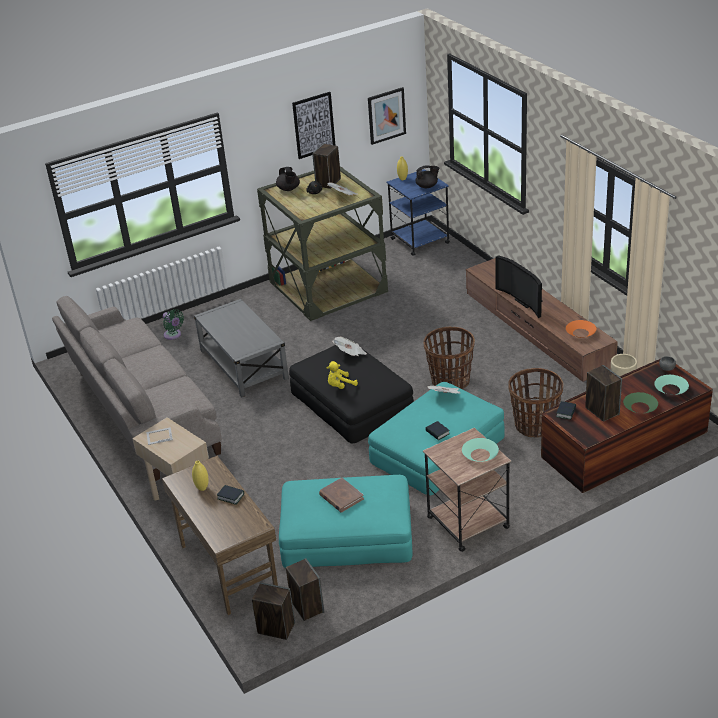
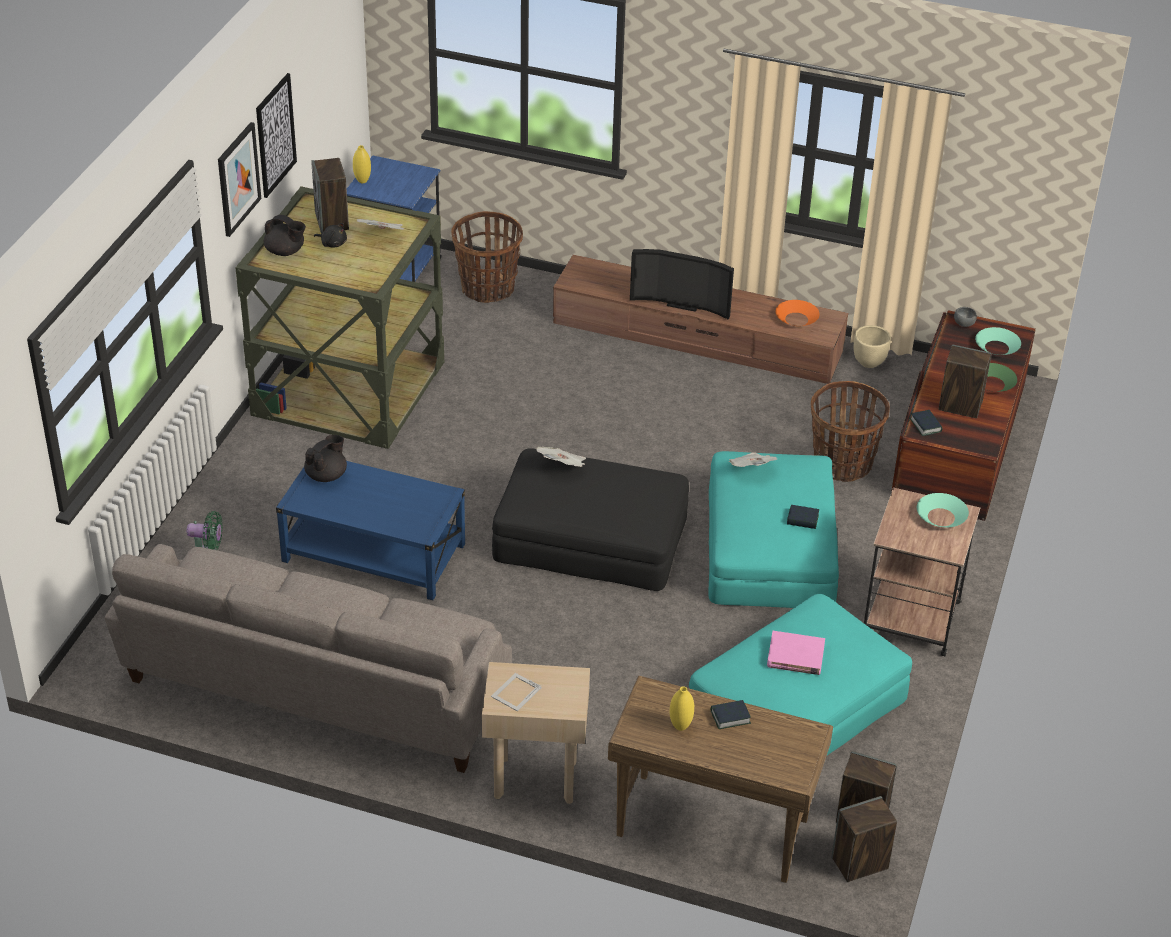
camera: 45 degrees left, 5 degrees up
grey coffee table [194,299,289,398] -> blue coffee table [276,461,465,600]
brown book [319,478,364,513] -> pink book [767,631,825,675]
yellow plush toy [326,361,358,389] -> none
picture [368,87,406,145] -> picture moved to [218,122,261,237]
black teapot [415,165,439,188] -> black teapot moved to [304,435,347,482]
basket [423,327,475,389] -> basket moved to [451,211,523,303]

